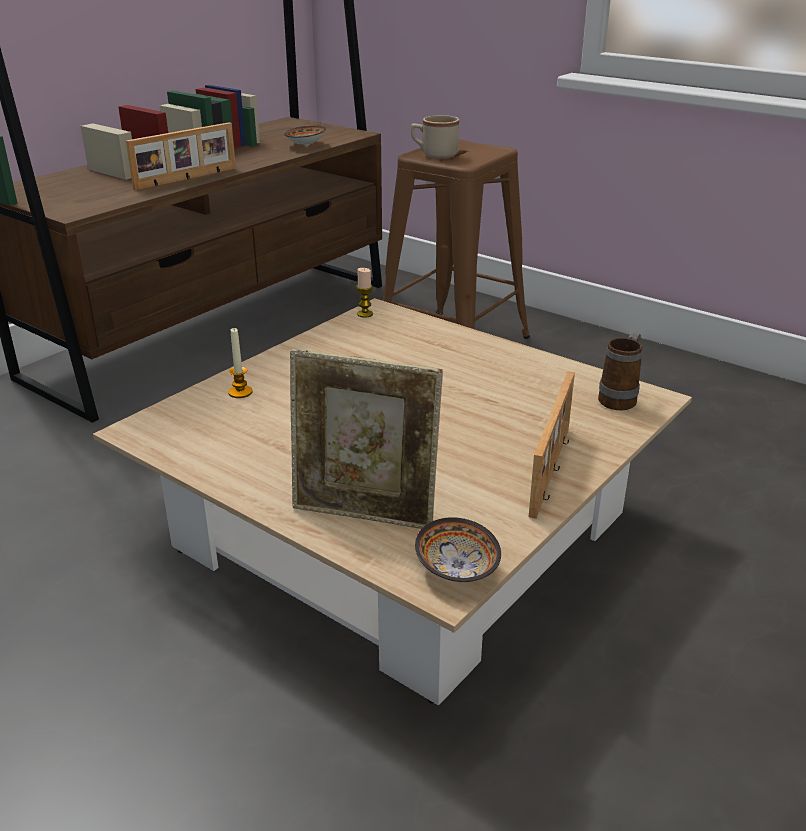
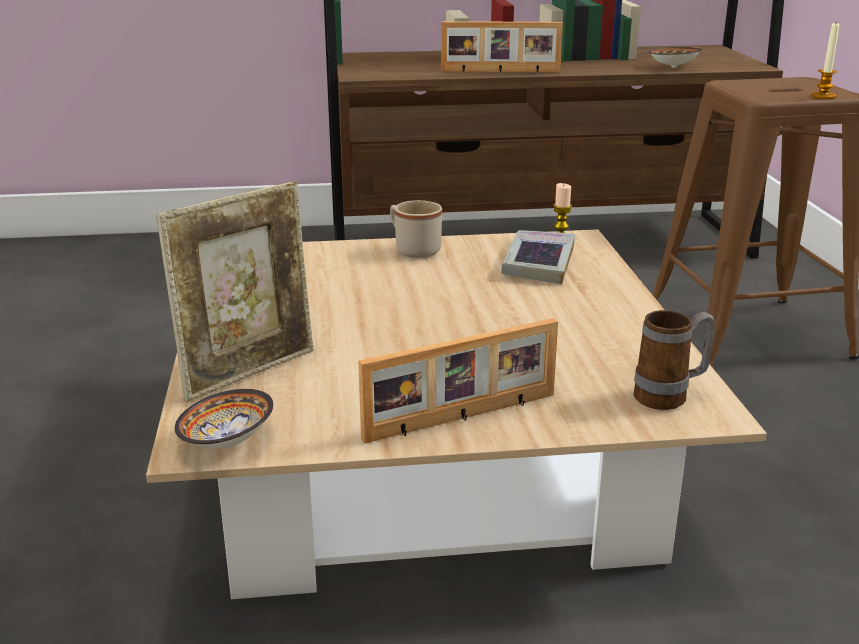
camera: 45 degrees right, 5 degrees down
candle [228,328,253,398] -> candle moved to [811,21,839,99]
picture frame [290,349,443,529] -> picture frame turned 105 degrees counterclockwise [156,182,313,402]
beige mug [411,115,459,159] -> beige mug moved to [390,200,442,258]
none -> book [501,230,575,284]

